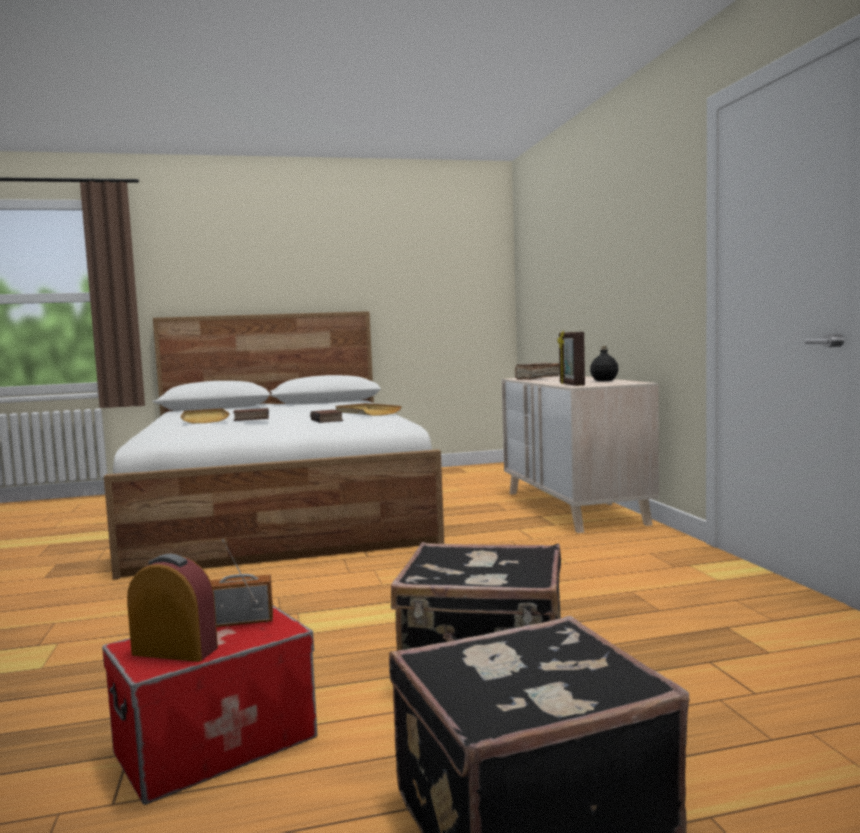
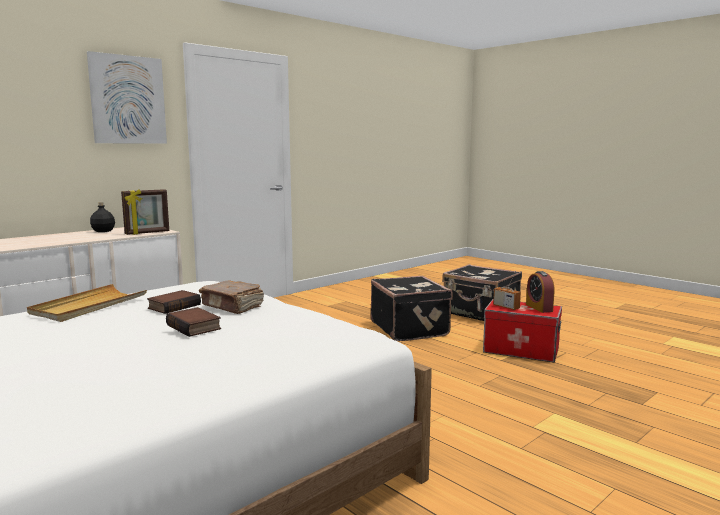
camera: 120 degrees left, 5 degrees up
beige tray [180,408,230,423] -> none
brown book [515,363,560,380] -> brown book moved to [199,280,264,314]
none -> picture [87,51,167,144]

